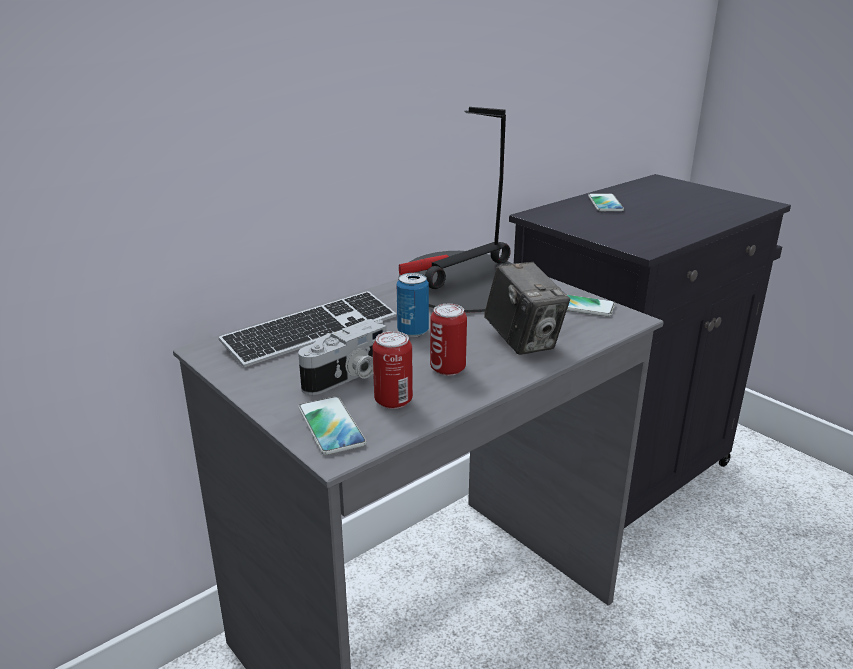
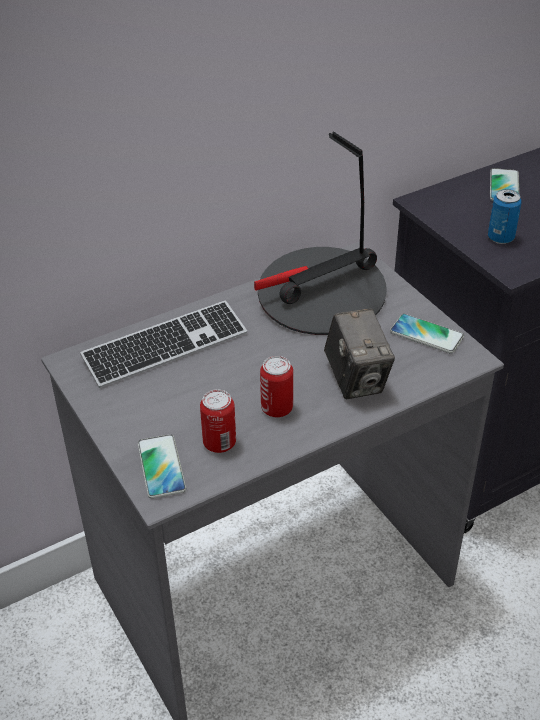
camera: 10 degrees right, 15 degrees up
camera [298,319,387,395] -> none
can [397,273,429,337] -> can moved to [488,189,522,244]

